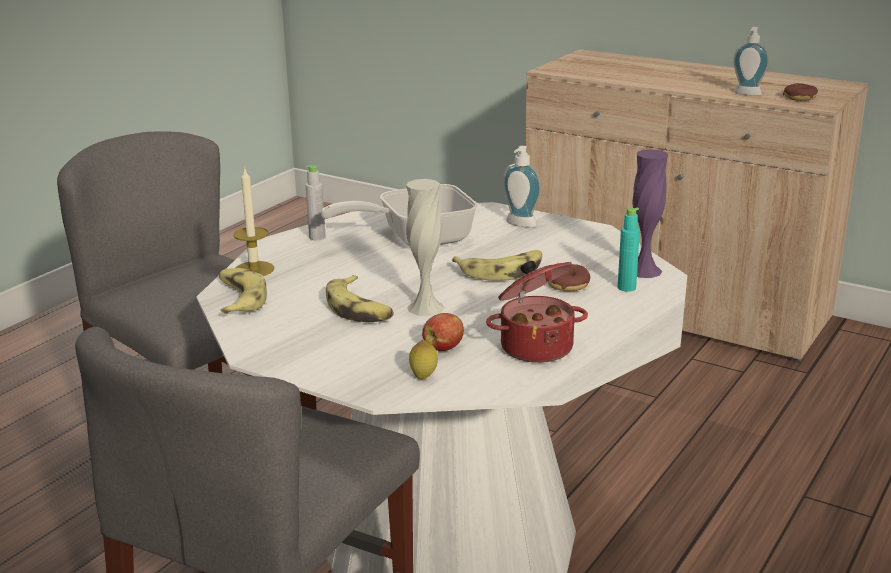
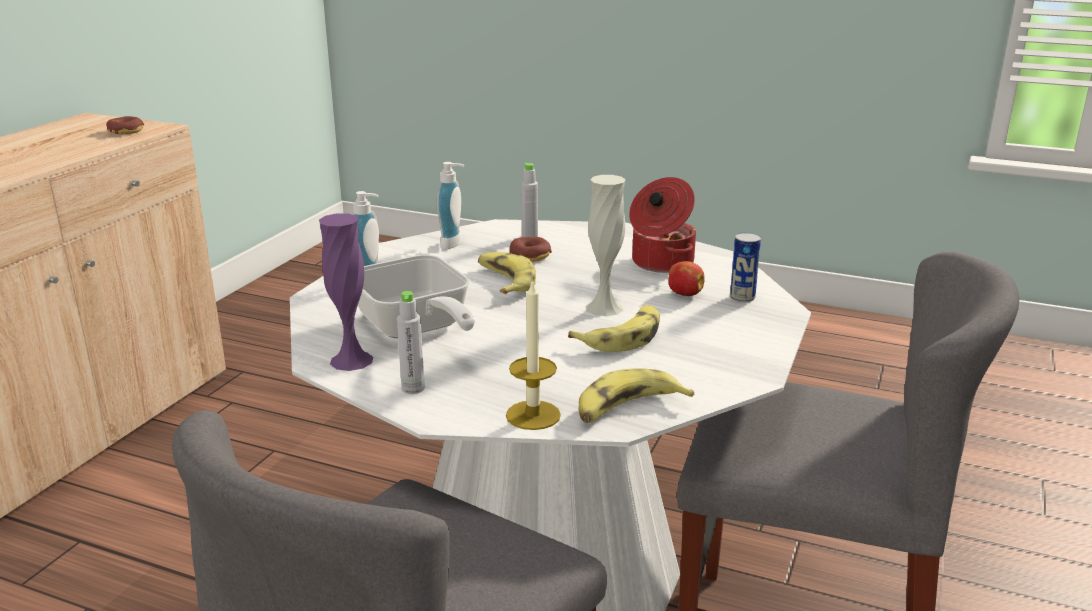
camera: 100 degrees left, 0 degrees up
lemon [409,340,438,379] -> can [730,232,761,303]
turquoise bottle [618,208,640,292] -> grey bottle [521,163,538,237]
purple vase [633,149,668,278] -> purple vase moved to [319,213,373,371]
soap dispenser [733,27,769,96] -> soap dispenser moved to [437,162,464,250]

